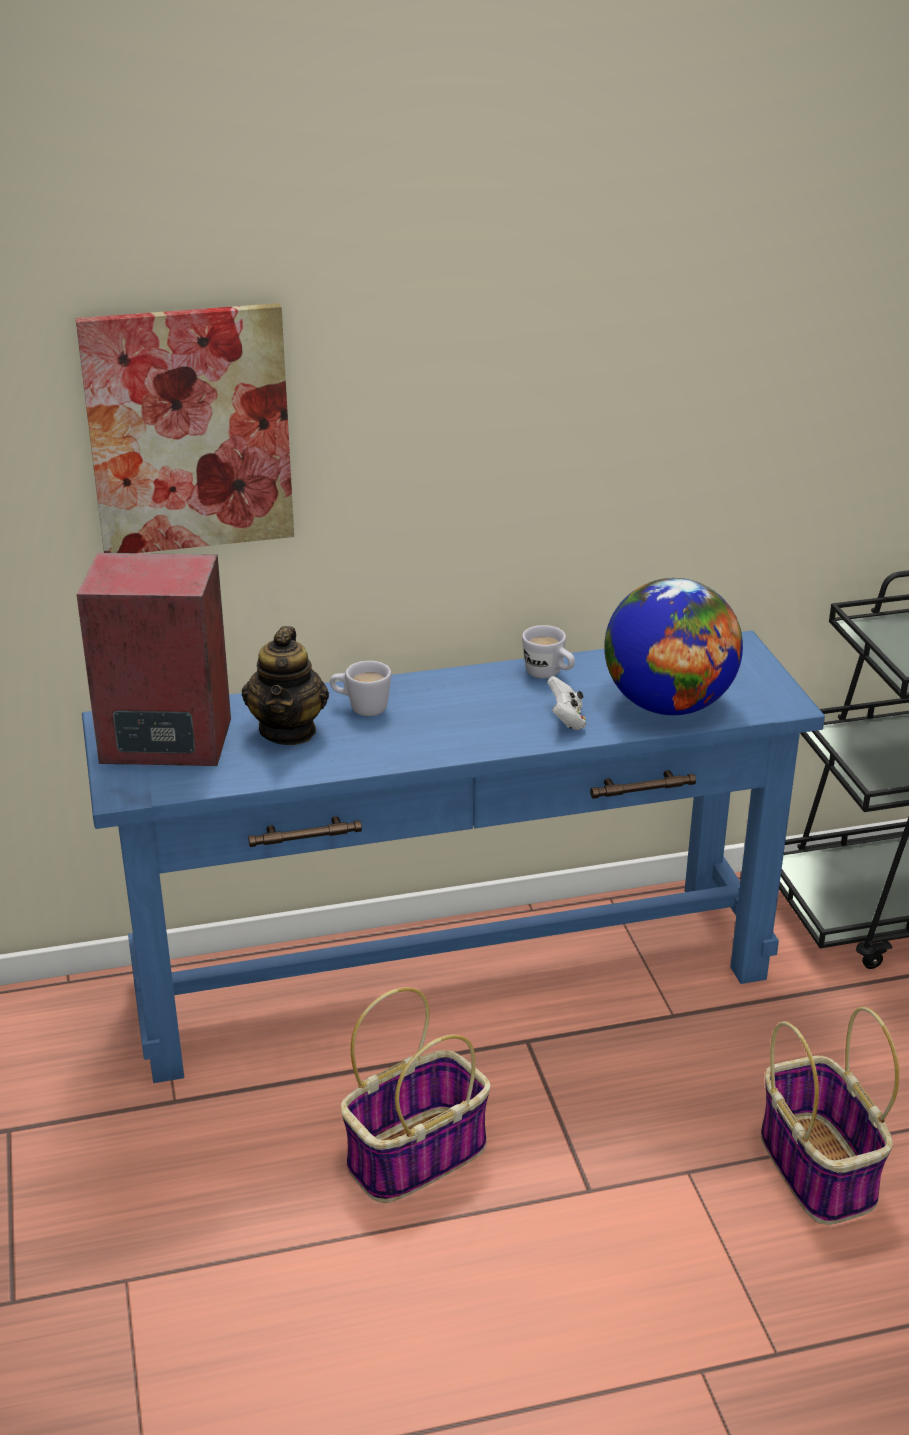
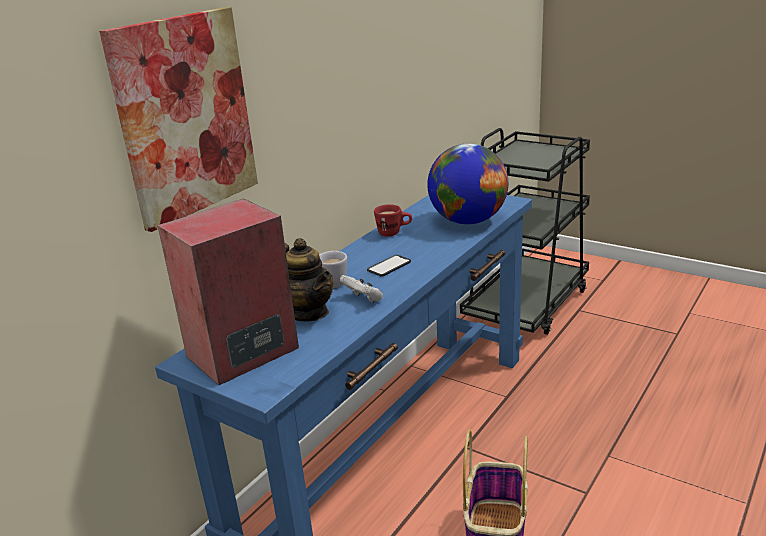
camera: 40 degrees left, 5 degrees down
white mug [522,625,575,679] -> red mug [374,204,412,236]
white game controller [547,676,586,730] -> white game controller moved to [340,275,383,302]
basket [761,1007,899,1225] -> none
none -> phone [367,255,411,277]

